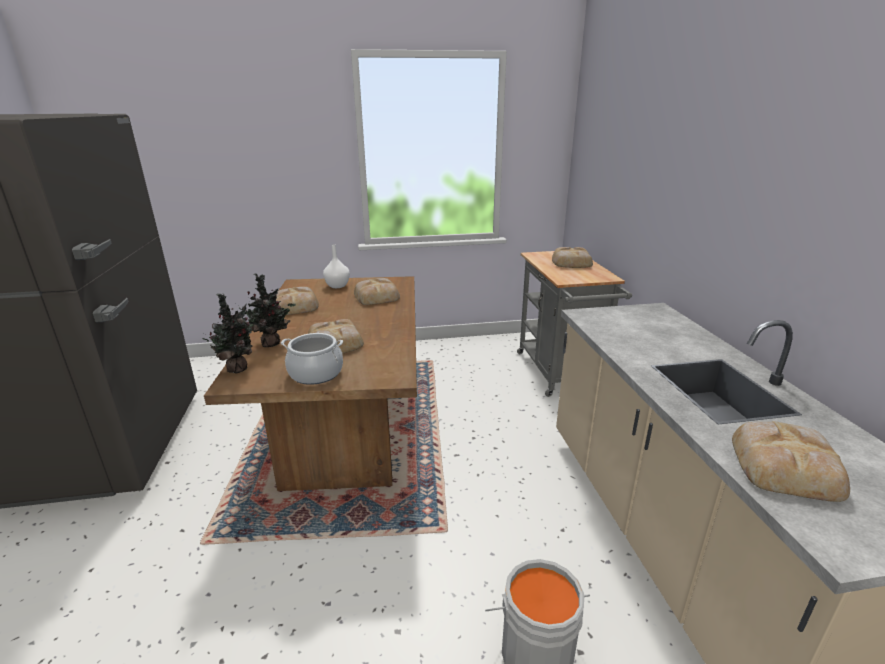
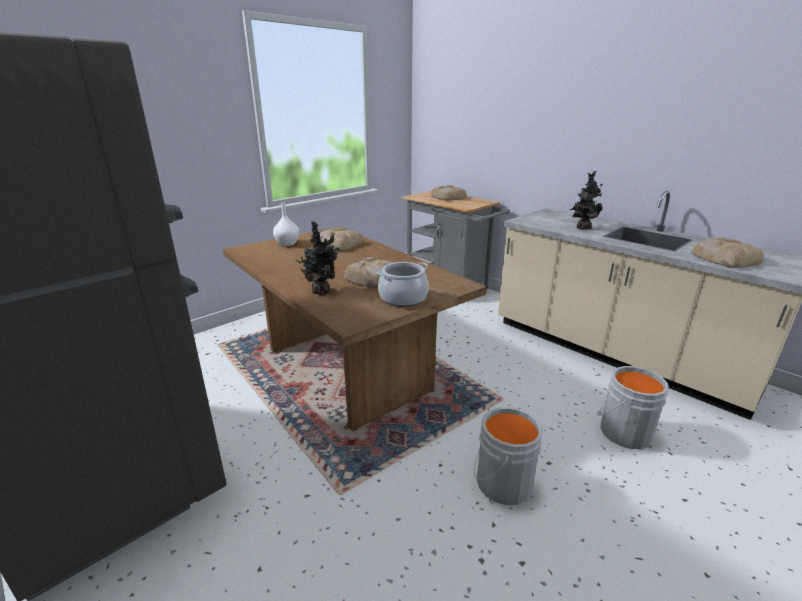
camera: 35 degrees left, 0 degrees up
potted plant [202,293,255,373] -> potted plant moved to [570,171,603,230]
bread [276,287,319,315] -> none
none -> grey bucket [474,407,543,505]

